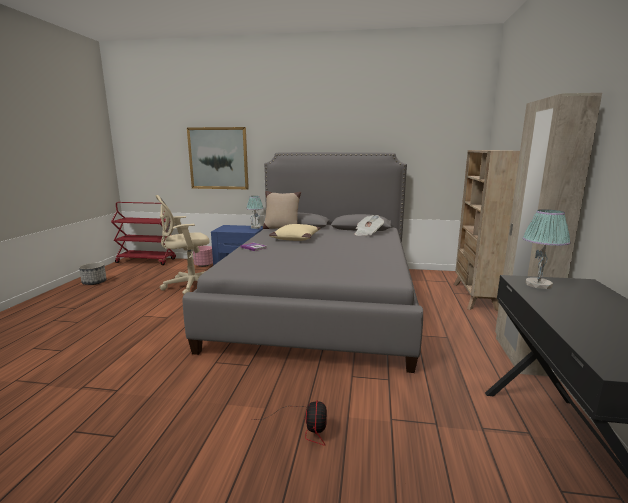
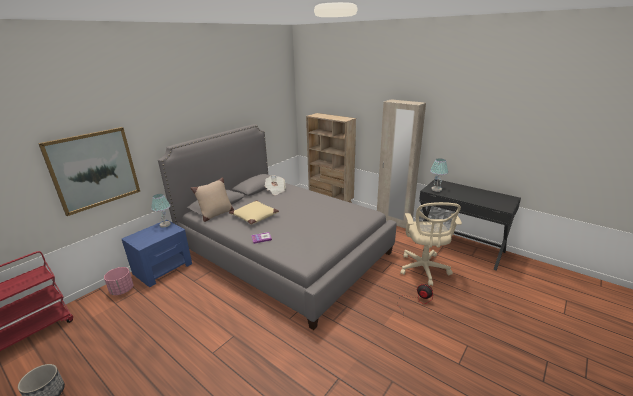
camera: 60 degrees left, 10 degrees up
beige office chair [155,195,210,295] -> beige office chair moved to [400,202,462,286]

